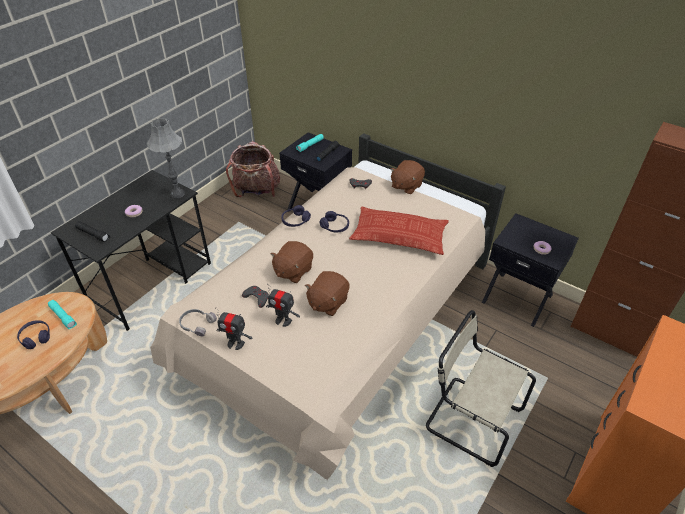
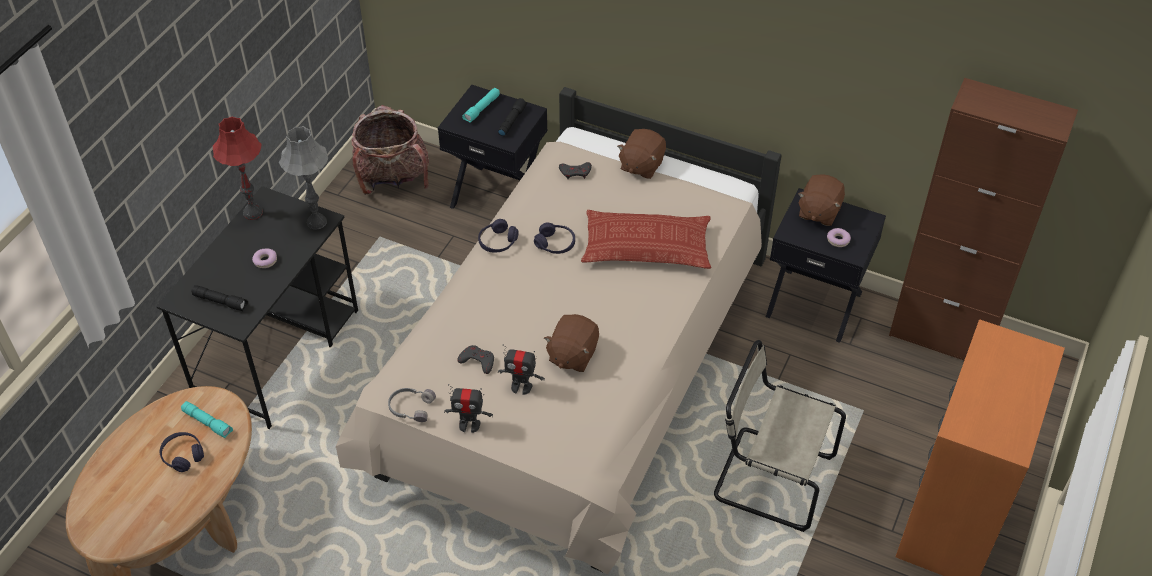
camera: 10 degrees left, 5 degrees up
brown plush toy [270,241,313,283] -> brown plush toy moved to [798,174,845,226]
none -> red table lamp [213,116,263,220]

